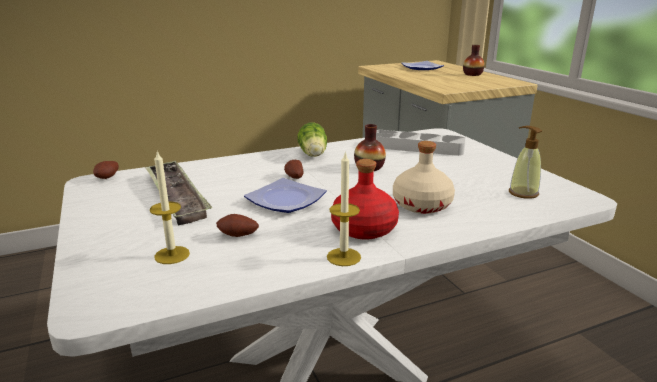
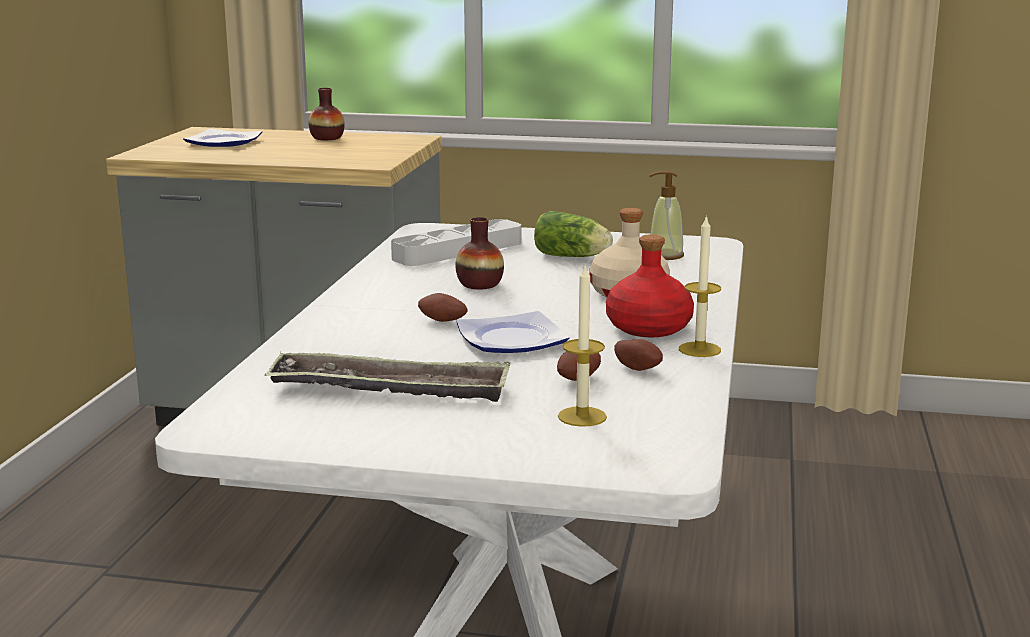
camera: 55 degrees left, 5 degrees down
potato [93,161,119,179] -> potato moved to [614,339,663,371]
lettuce [297,123,327,157] -> lettuce moved to [534,211,613,257]

